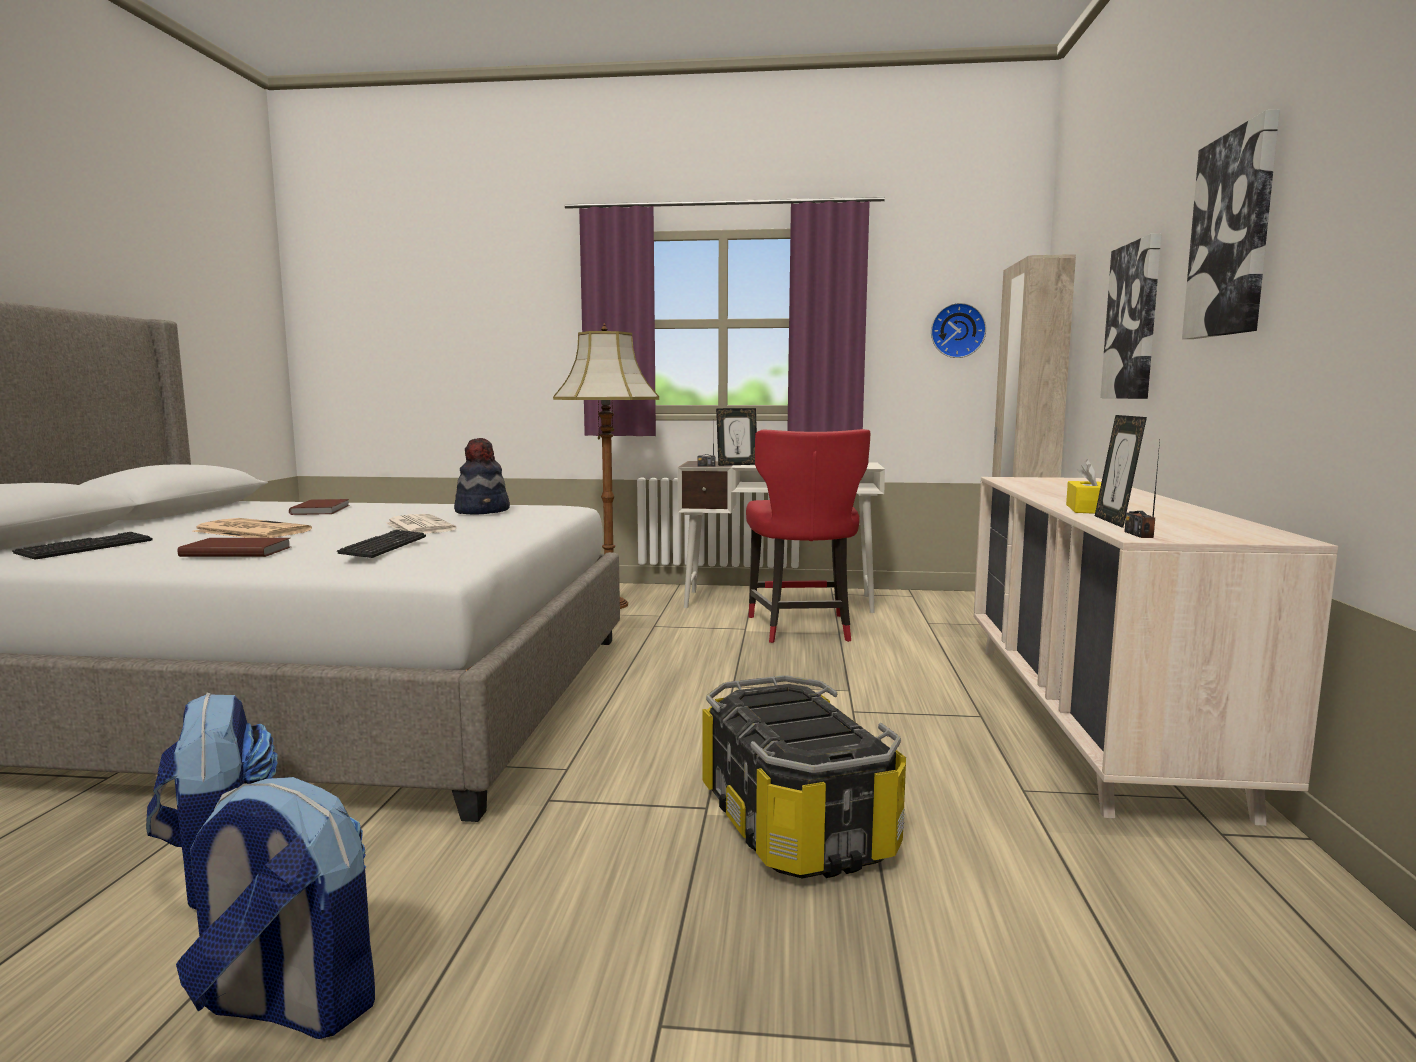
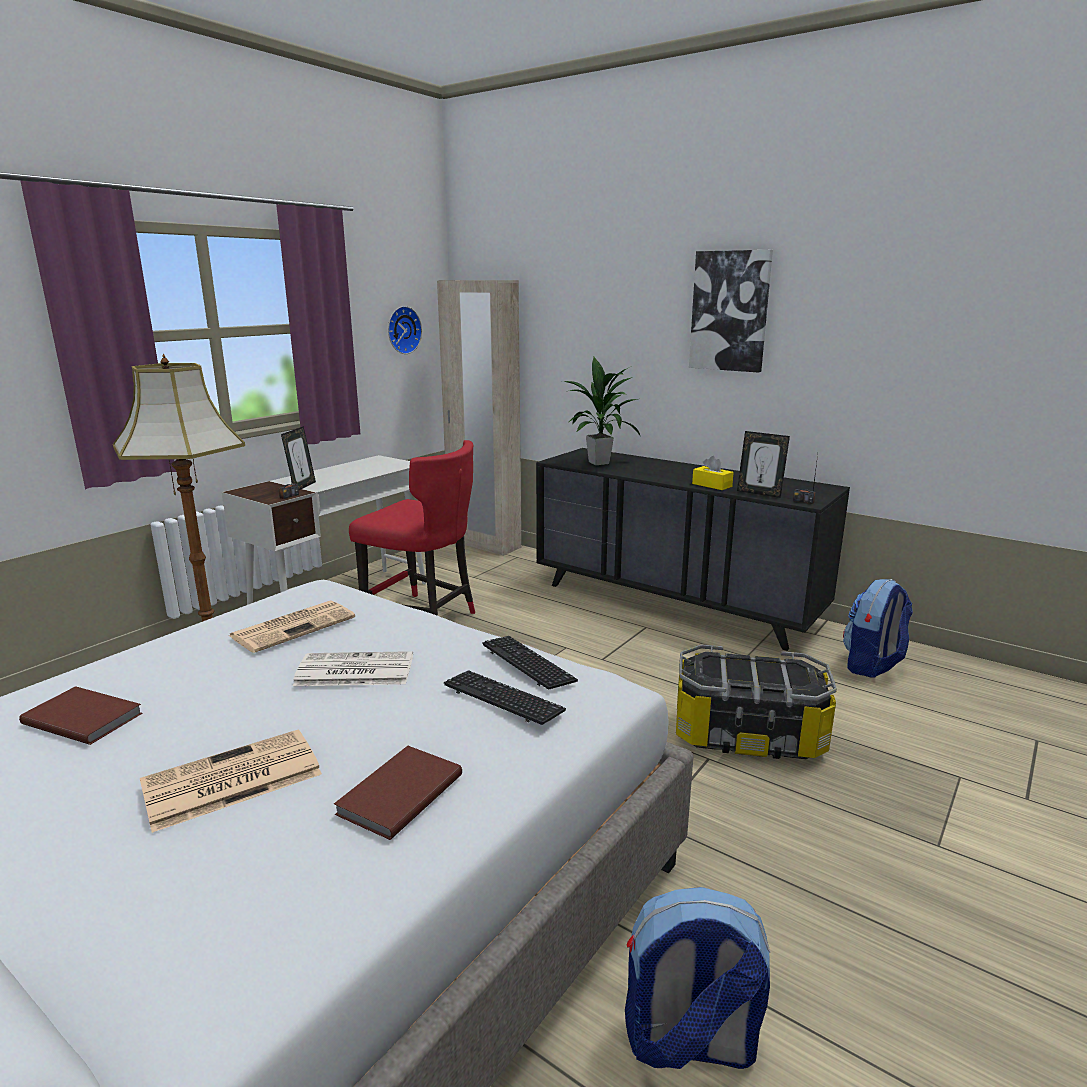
camera: 60 degrees left, 10 degrees up
keyboard [12,532,152,560] -> keyboard moved to [482,636,578,690]
backpack [176,777,375,1039] -> backpack moved to [843,579,913,678]
hat [454,438,510,515] -> newspaper [229,600,355,653]
beige dresser [974,477,1338,826] -> black dresser [536,448,850,651]
picture [1100,233,1161,399] -> none
none -> potted plant [562,357,641,465]

